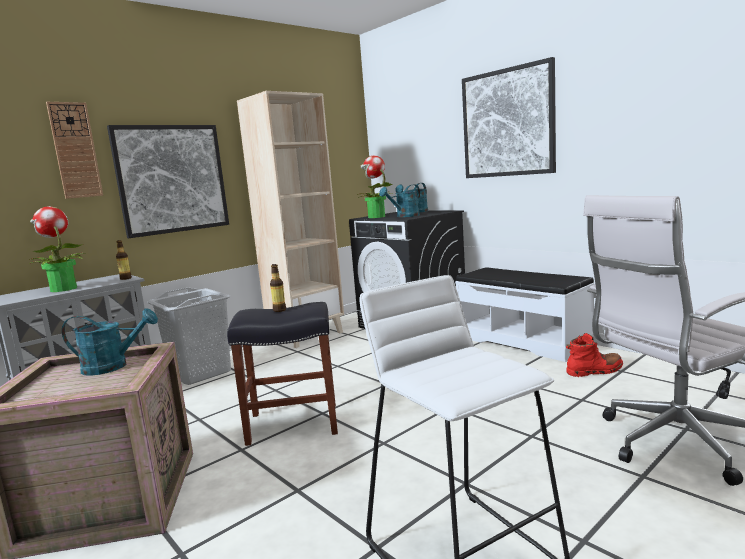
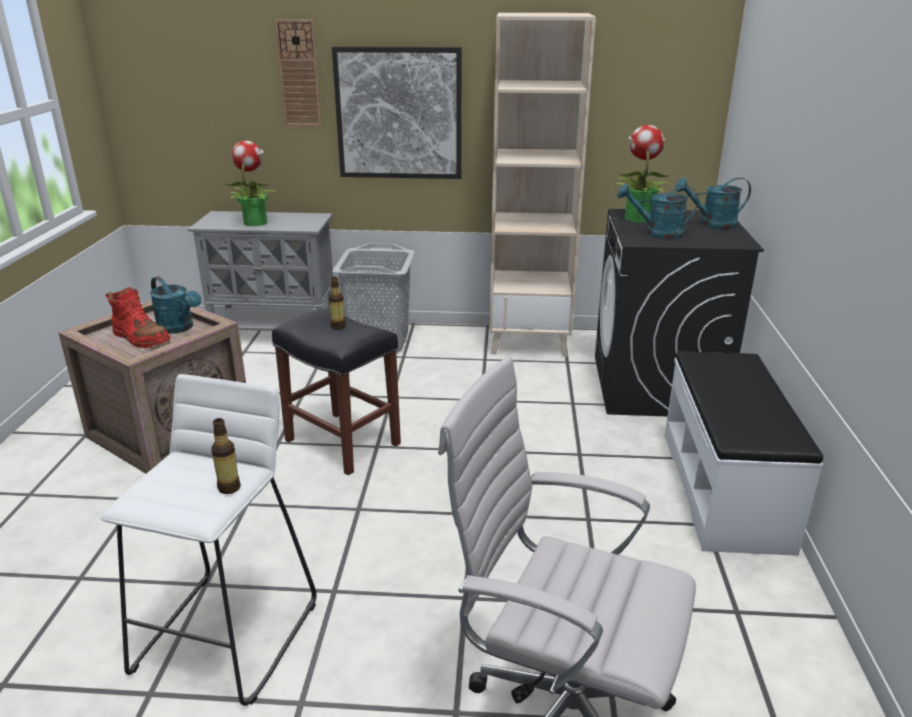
camera: 45 degrees right, 15 degrees up
bottle [116,240,132,280] -> bottle moved to [211,418,241,494]
picture [462,57,556,178] -> none
red boot [566,333,623,377] -> red boot moved to [106,287,171,348]

